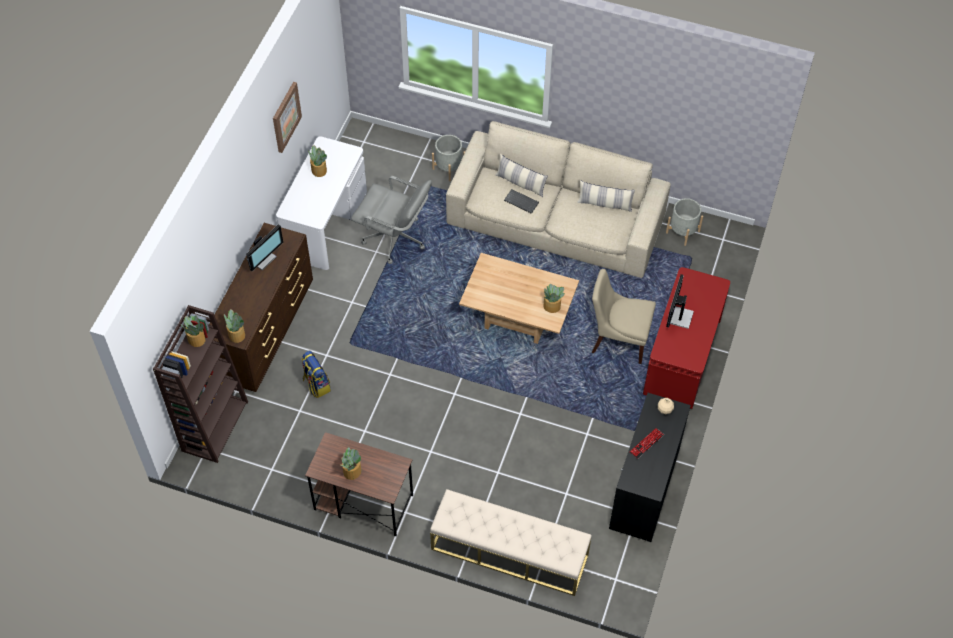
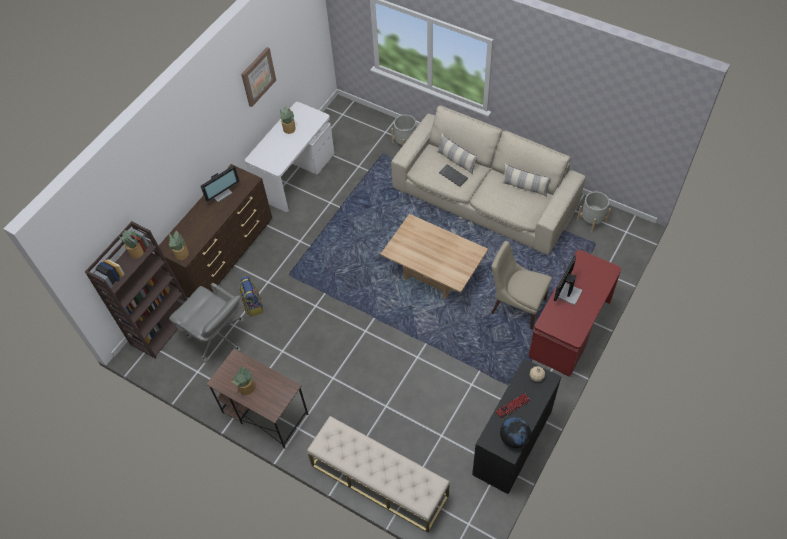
camera: 15 degrees right, 0 degrees up
grey office chair [351,176,432,264] -> grey office chair moved to [169,283,244,363]
potted plant [543,284,565,313] -> none
none -> globe [500,417,531,448]

